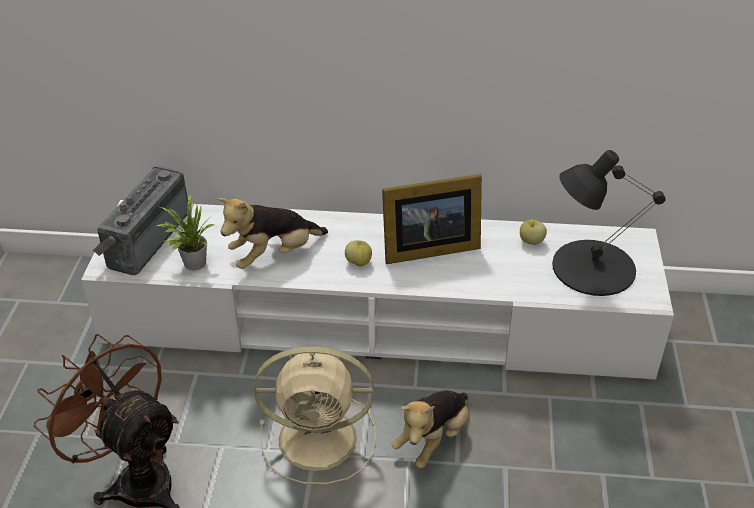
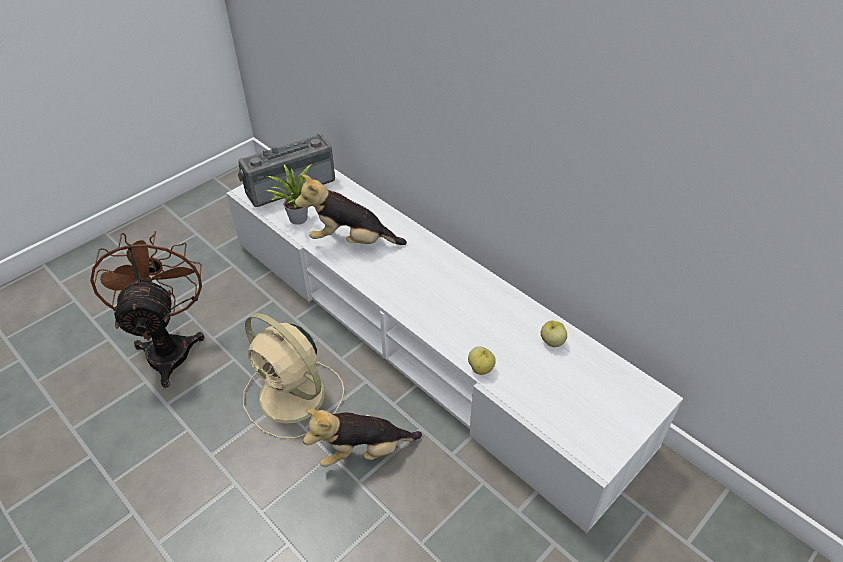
camera: 40 degrees right, 5 degrees up
apple [345,240,372,266] -> apple moved to [468,346,496,375]
picture frame [382,174,482,264] -> none
black table lamp [552,150,666,296] -> none

